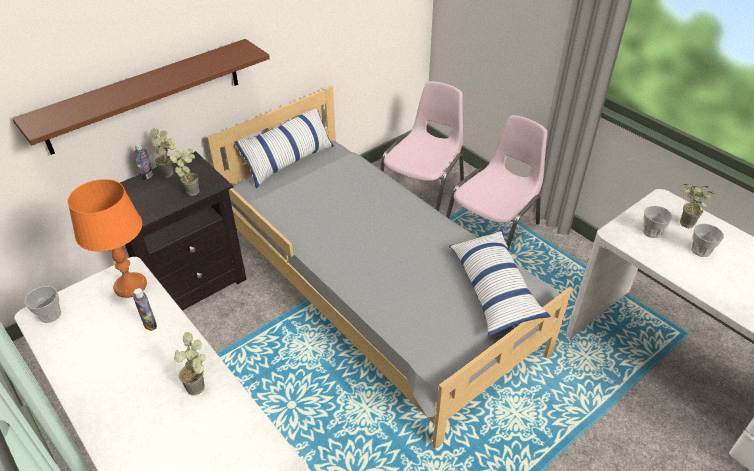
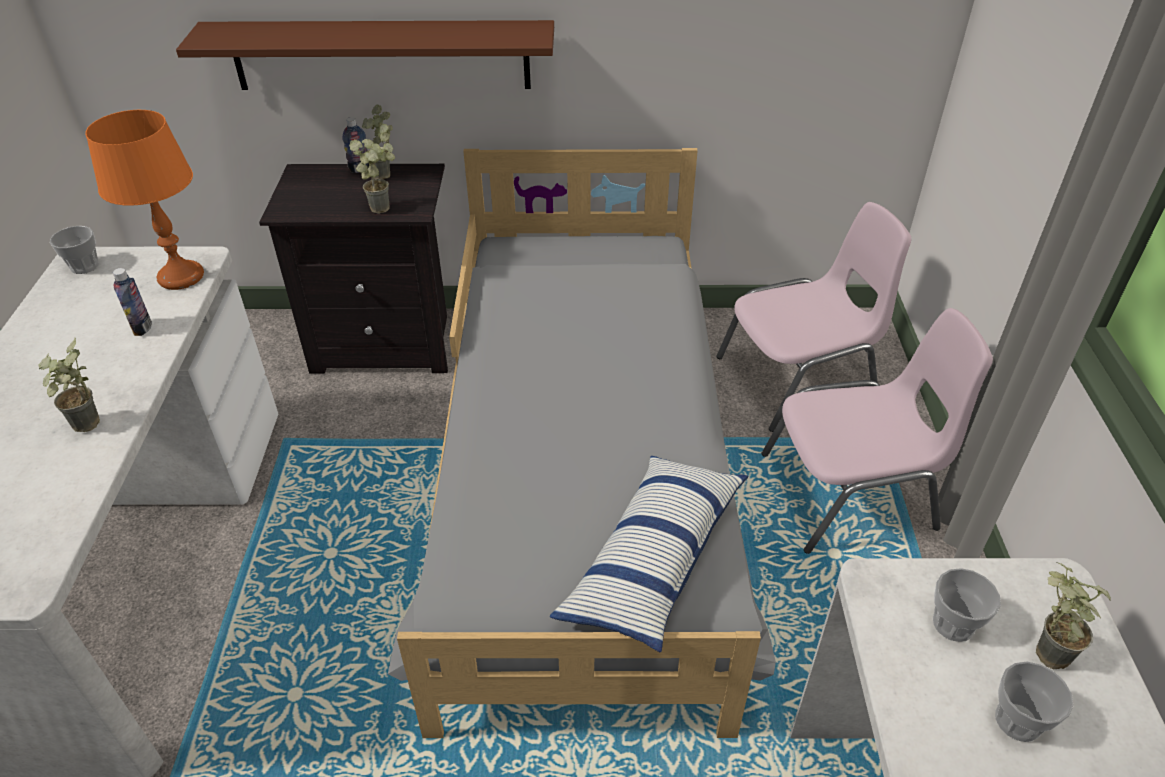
camera: 40 degrees right, 0 degrees up
pillow [235,109,334,188] -> none

